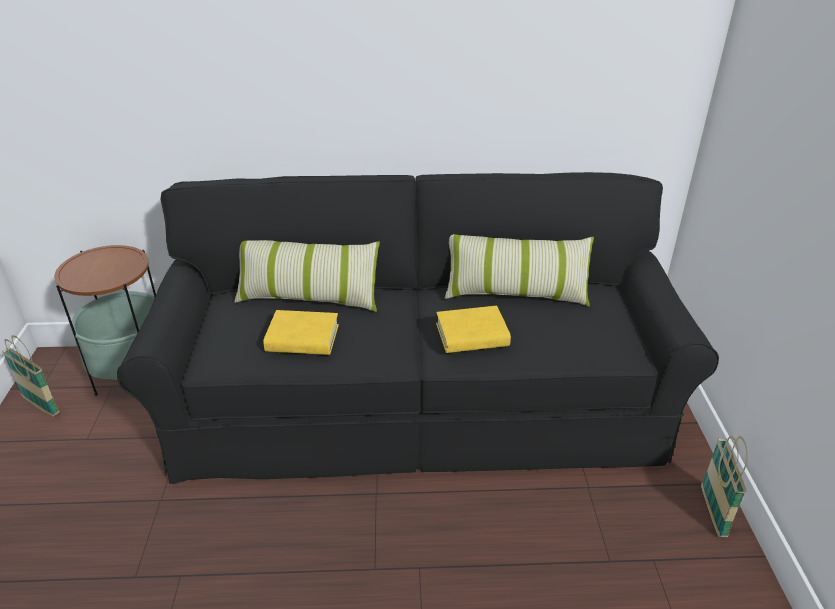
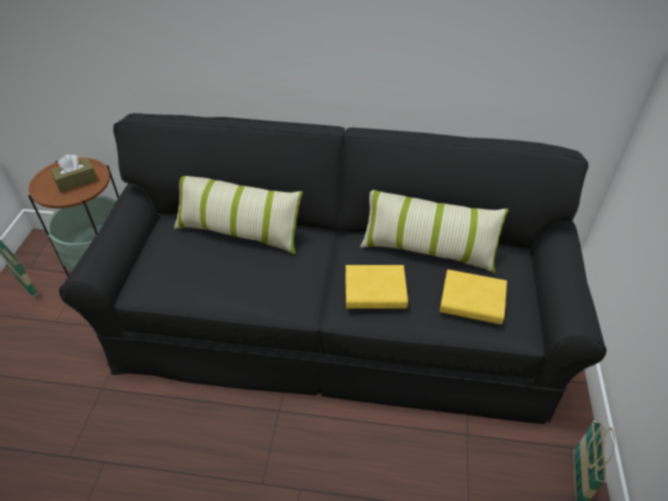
camera: 10 degrees right, 10 degrees up
yellow book [263,310,339,355] -> yellow book moved to [440,269,507,324]
none -> brown tissue box [51,154,98,193]

